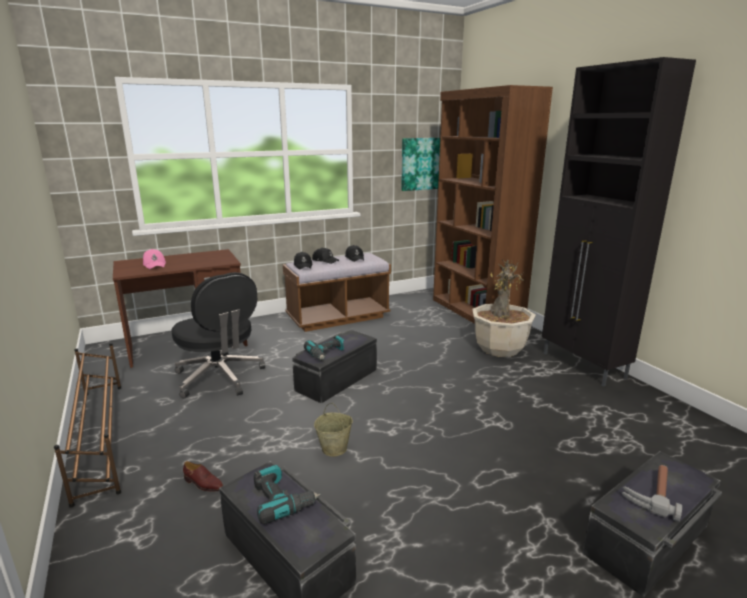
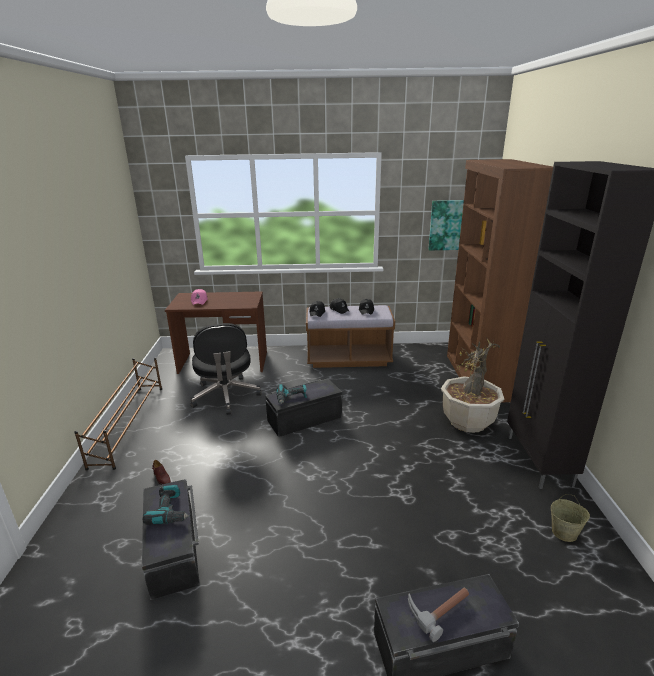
camera: 25 degrees right, 5 degrees up
beige bucket [314,403,353,456] -> beige bucket moved to [551,494,590,542]

